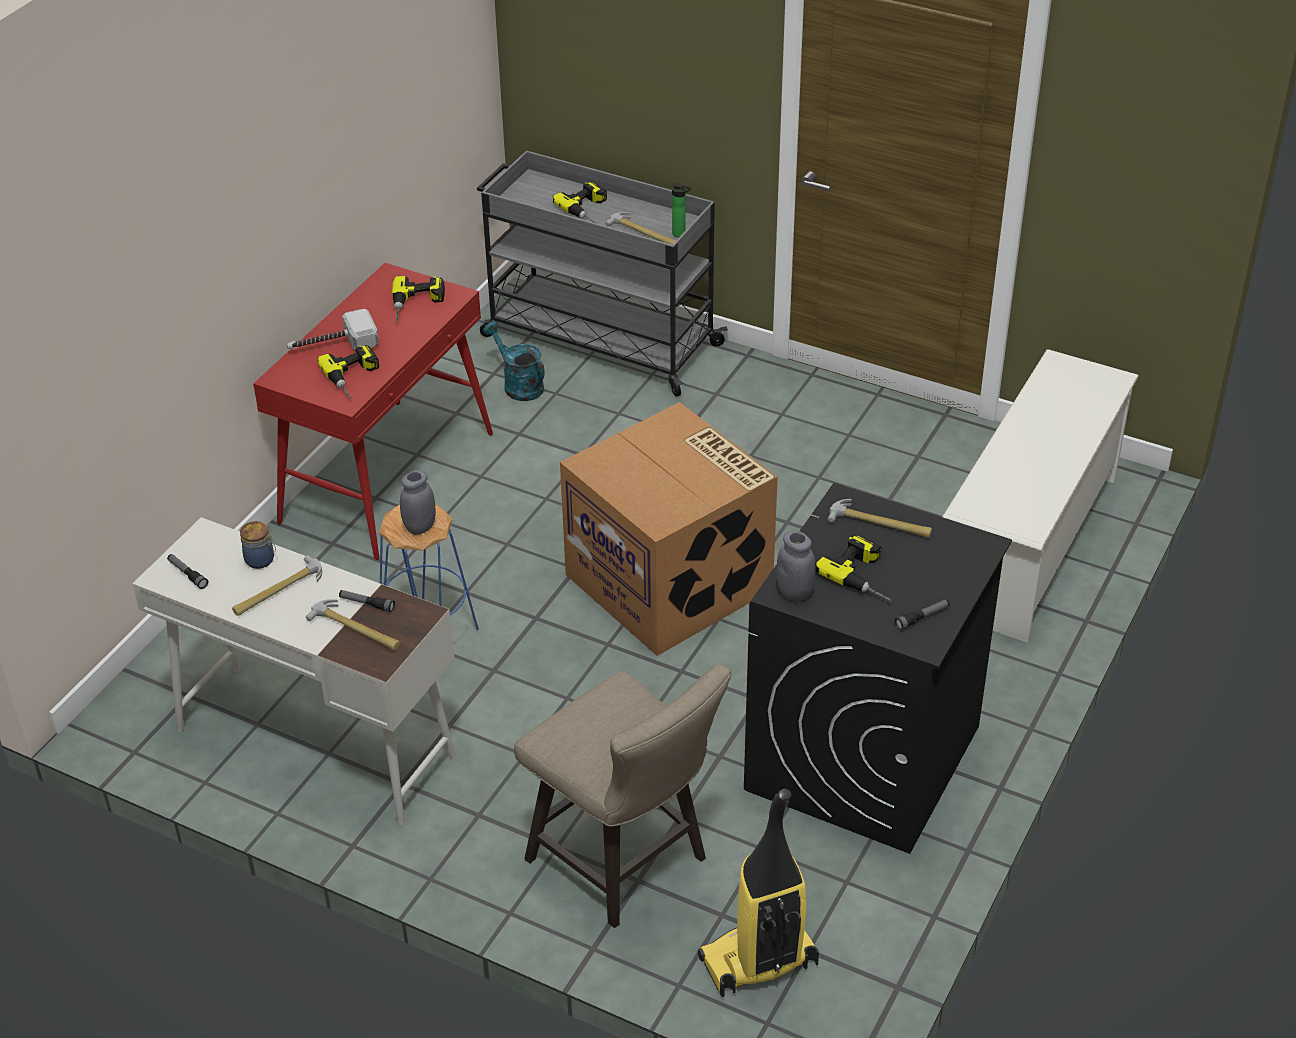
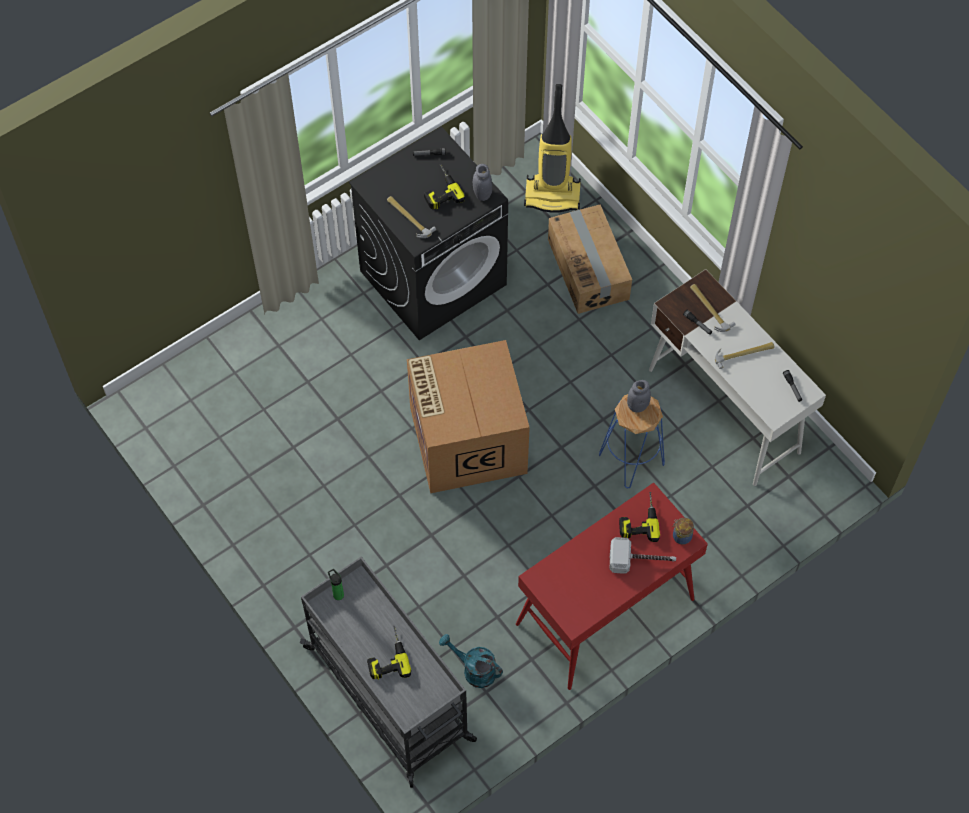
camera: 155 degrees left, 20 degrees up
jar [240,521,276,569] -> jar moved to [672,518,694,545]
power drill [392,276,445,321] -> none
turquoise watering can [483,321,545,401] -> turquoise watering can turned 135 degrees clockwise [439,634,503,688]
beige stool [514,665,732,928] -> cardboard box [548,204,632,314]
hammer [605,212,676,245] -> none
white shoe rack [942,349,1139,643] -> none

